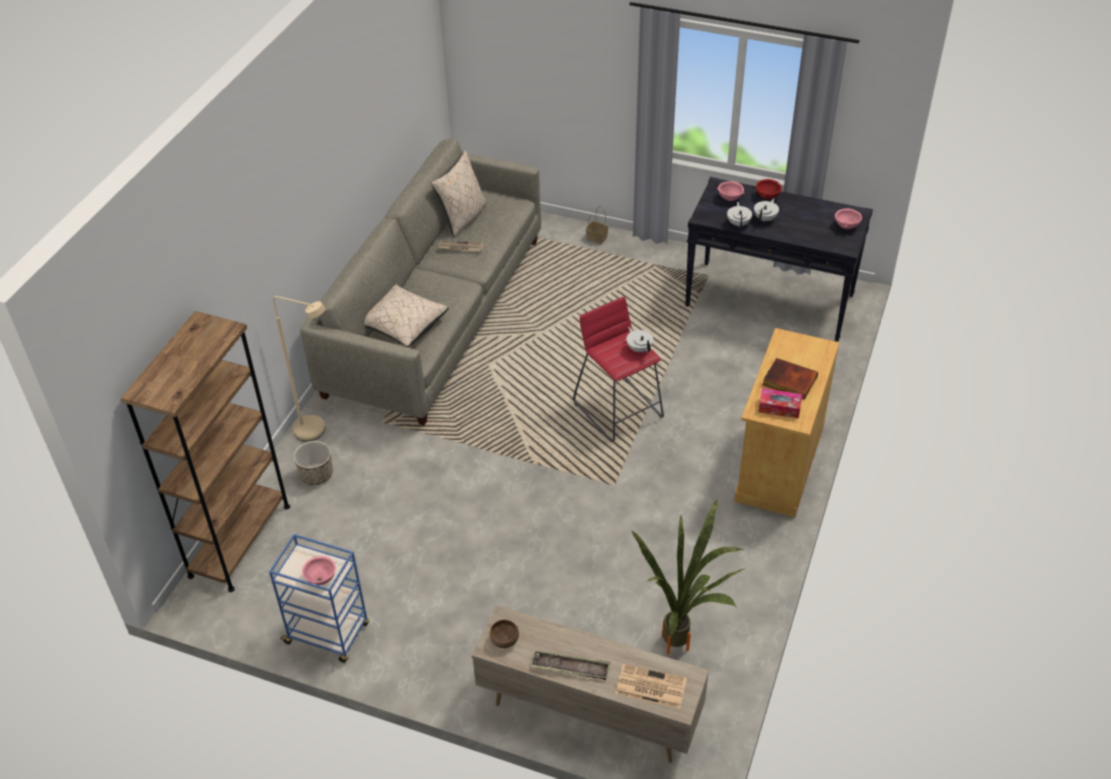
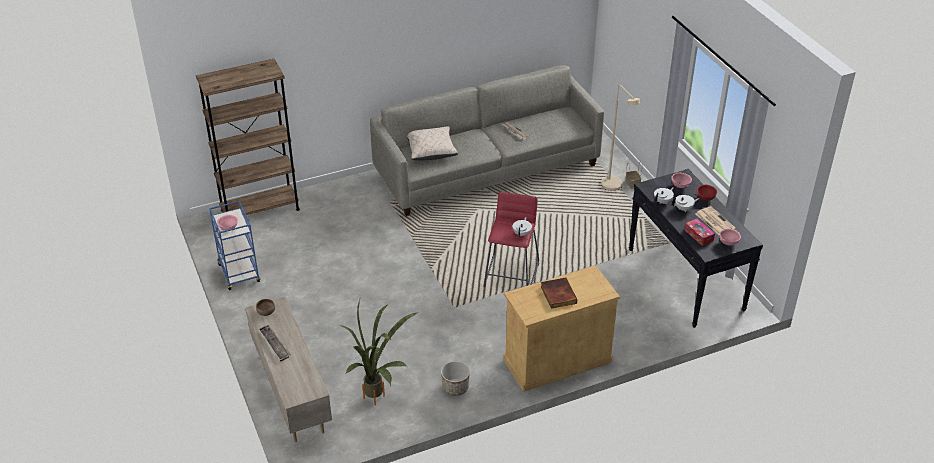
camera: 45 degrees right, 5 degrees down
beige floor lamp [273,296,325,441] -> beige floor lamp moved to [601,85,640,191]
planter [293,441,333,485] -> planter moved to [441,361,470,396]
beige pillow [431,150,487,237] -> none
newspaper [615,664,687,709] -> newspaper moved to [695,206,736,235]
tissue box [758,388,802,419] -> tissue box moved to [685,219,715,246]

